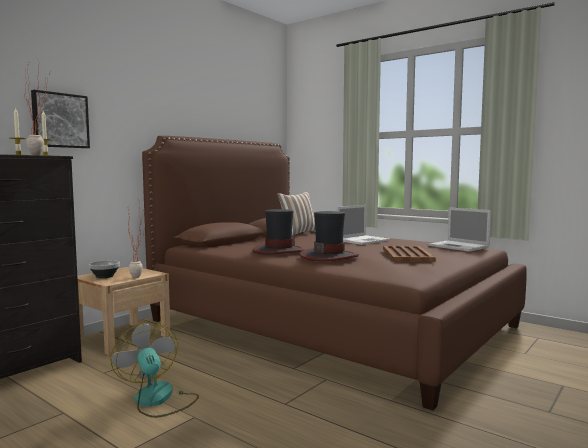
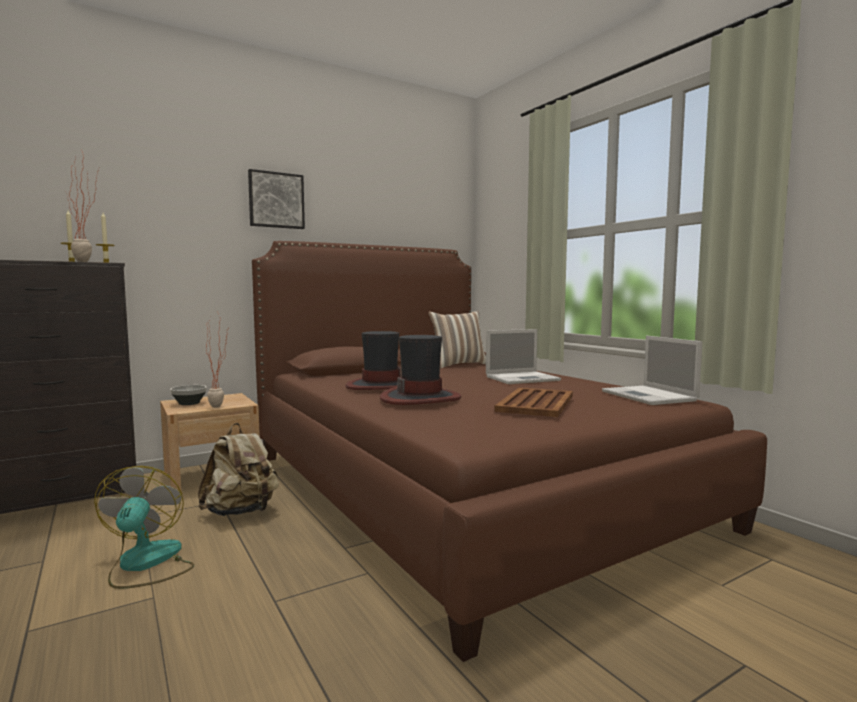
camera: 20 degrees right, 0 degrees up
picture [31,90,90,148] -> picture moved to [248,169,305,229]
none -> beige backpack [198,423,279,516]

